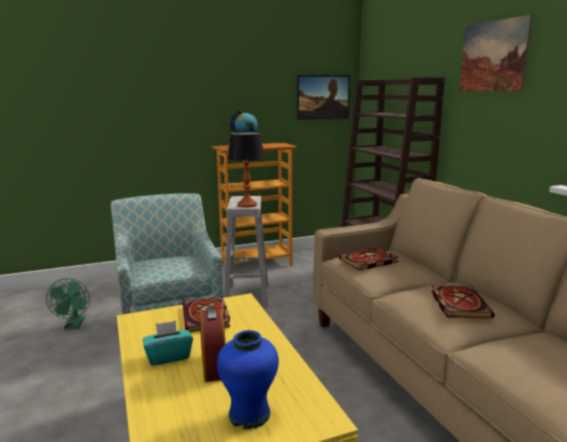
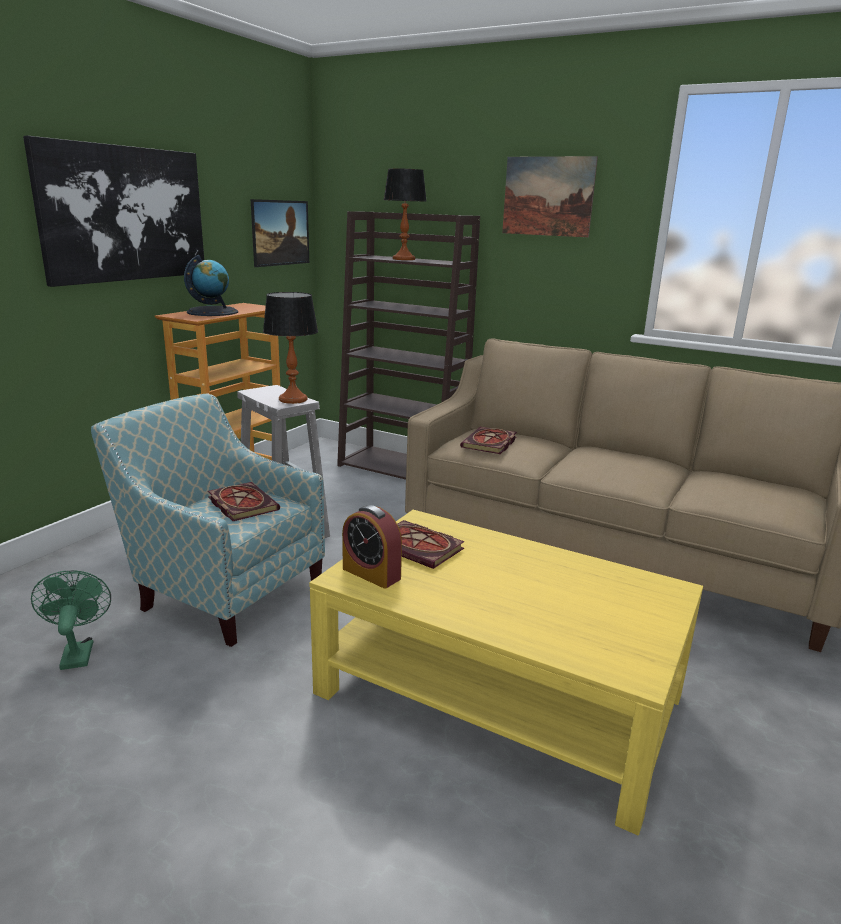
camera: 40 degrees left, 5 degrees up
green fan [46,278,90,329] -> green fan turned 150 degrees counterclockwise [31,570,111,670]
turquoise tissue box [143,321,193,366] -> none
alarm clock [199,307,226,382] -> alarm clock moved to [342,505,402,588]
blue vase [217,330,279,429] -> none
book [431,285,495,318] -> book moved to [208,482,280,521]
none -> picture [23,135,204,287]
none -> table lamp [384,168,427,260]

